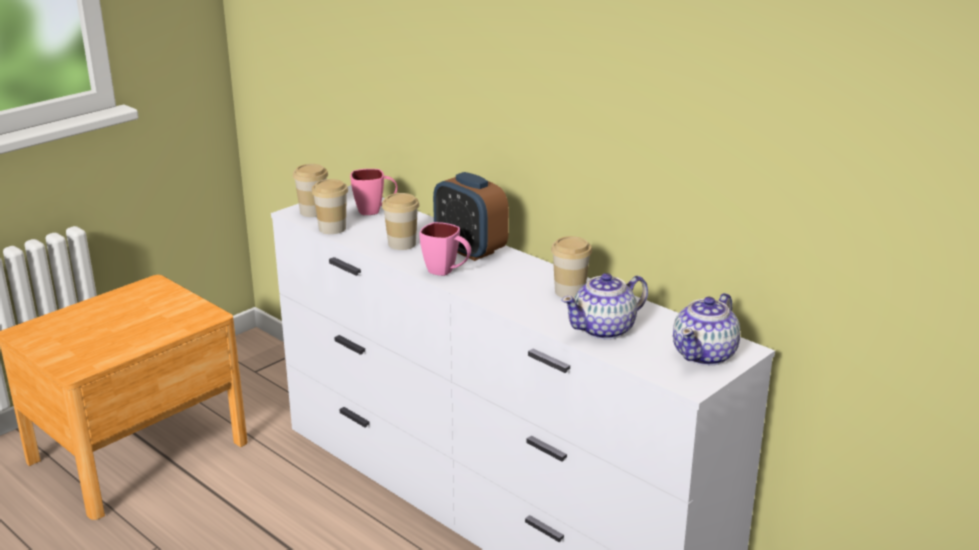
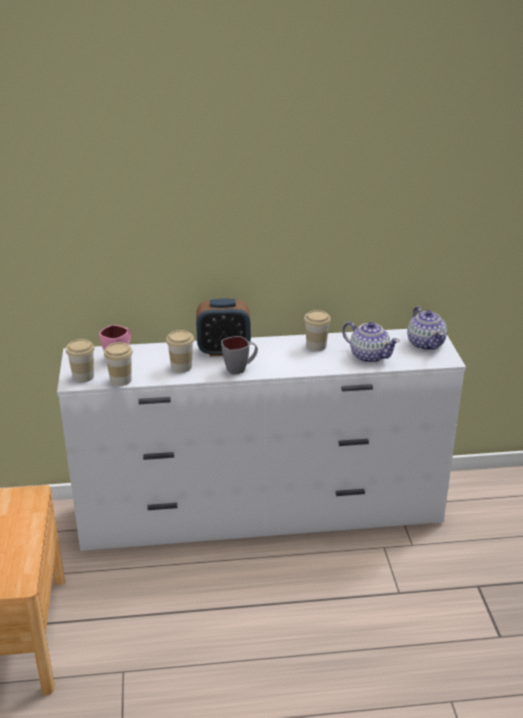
camera: 50 degrees left, 5 degrees up
pink mug [420,222,471,276] -> grey mug [221,336,258,375]
teapot [561,273,648,340] -> teapot turned 60 degrees counterclockwise [342,321,400,363]

